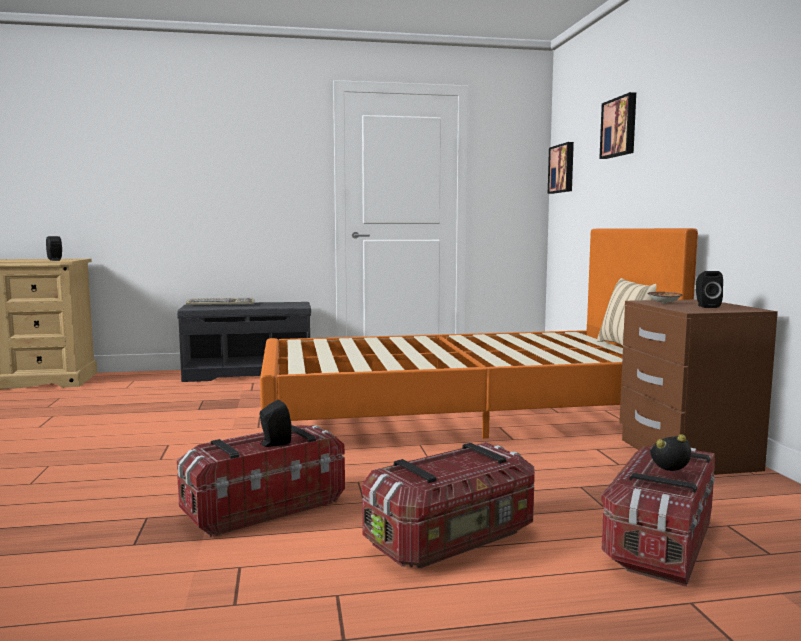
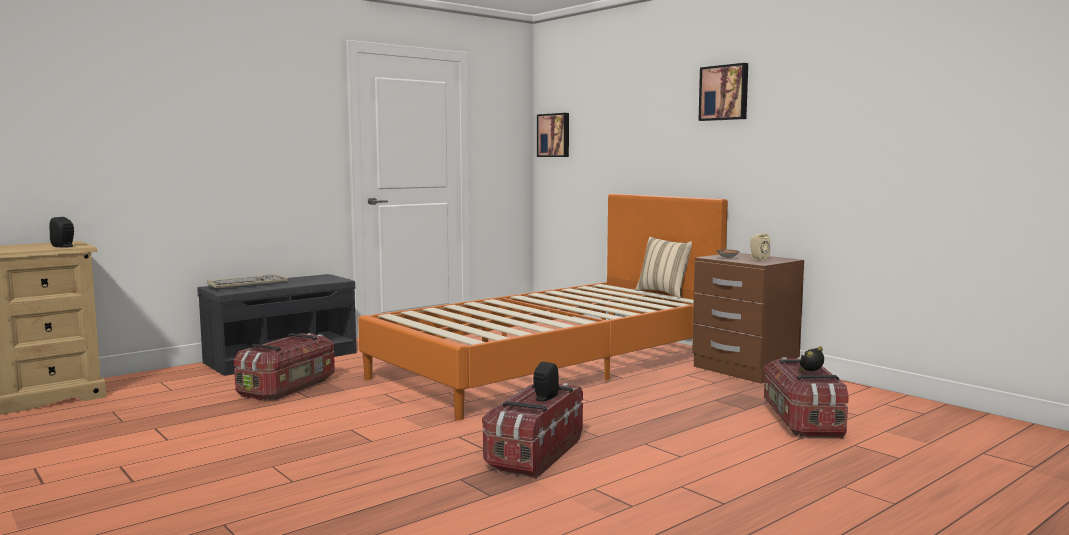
camera: 30 degrees left, 0 degrees up
storage box [362,442,535,568] -> storage box moved to [234,333,335,401]
picture [599,92,636,159] -> picture moved to [698,63,748,121]
black speaker [696,271,723,308] -> beige speaker [750,233,770,260]

